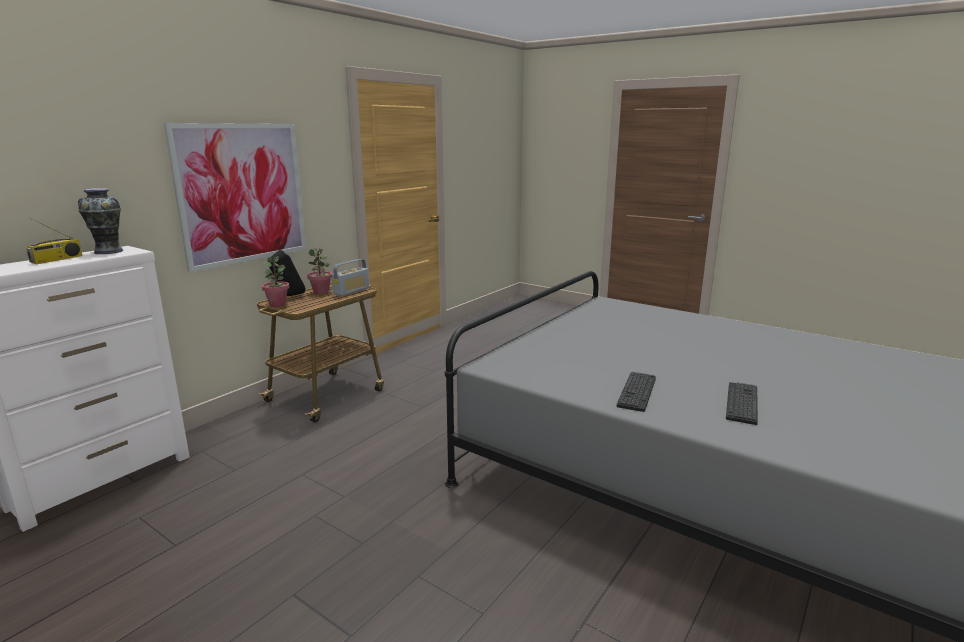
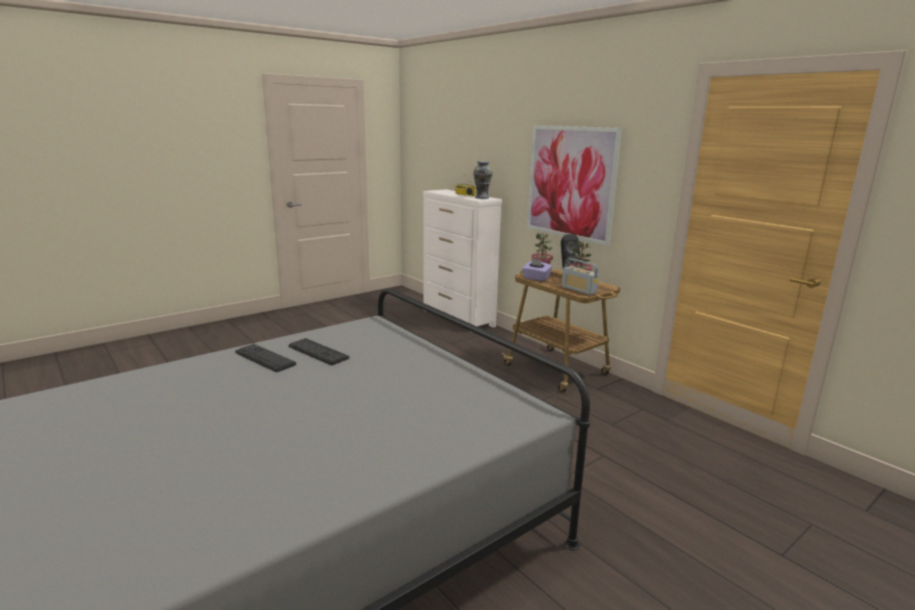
camera: 105 degrees right, 0 degrees up
keyboard [726,382,758,425] -> keyboard moved to [289,338,349,365]
none -> purple tissue box [522,258,552,281]

